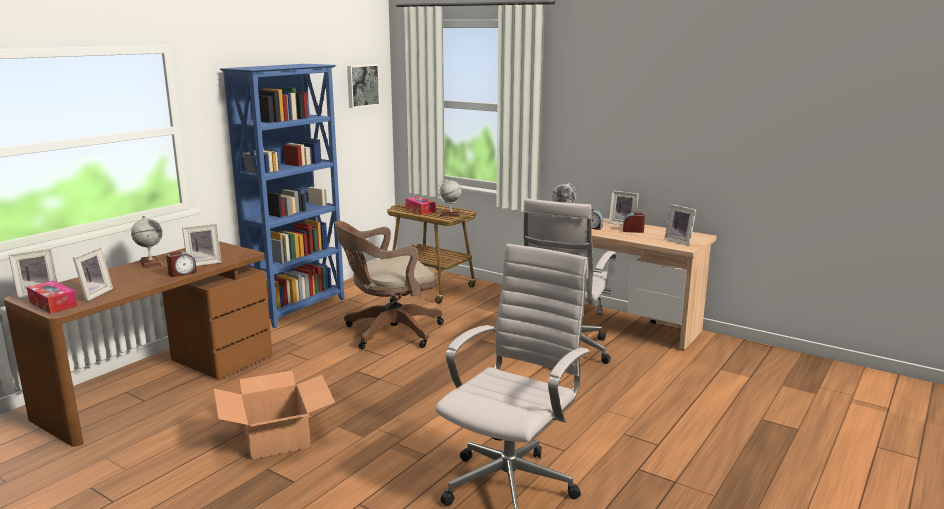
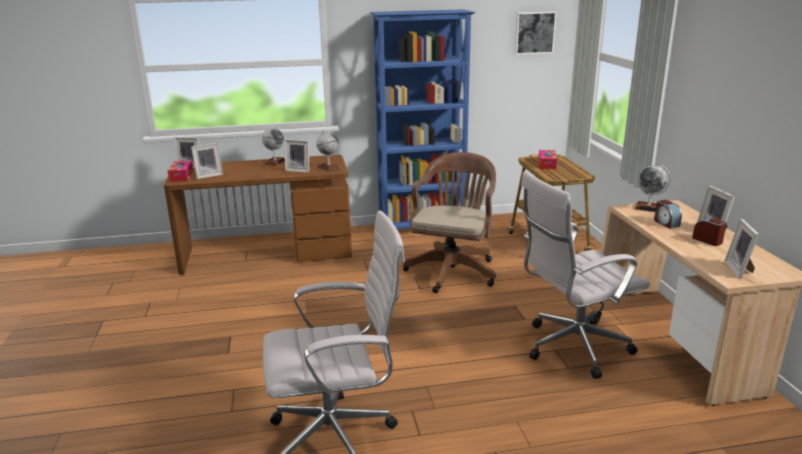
camera: 45 degrees right, 5 degrees up
alarm clock [166,251,197,277] -> none
cardboard box [214,371,335,460] -> none
brown office chair [334,221,444,349] -> brown office chair turned 90 degrees clockwise [403,152,496,293]
globe [438,179,461,217] -> globe moved to [316,130,341,171]

